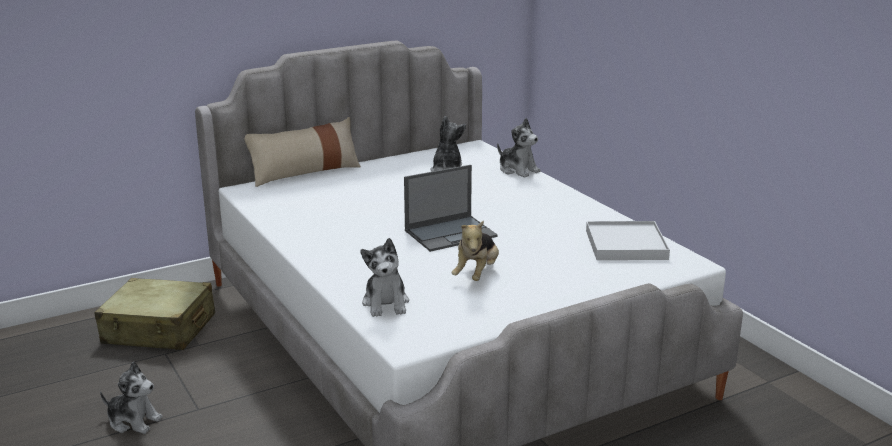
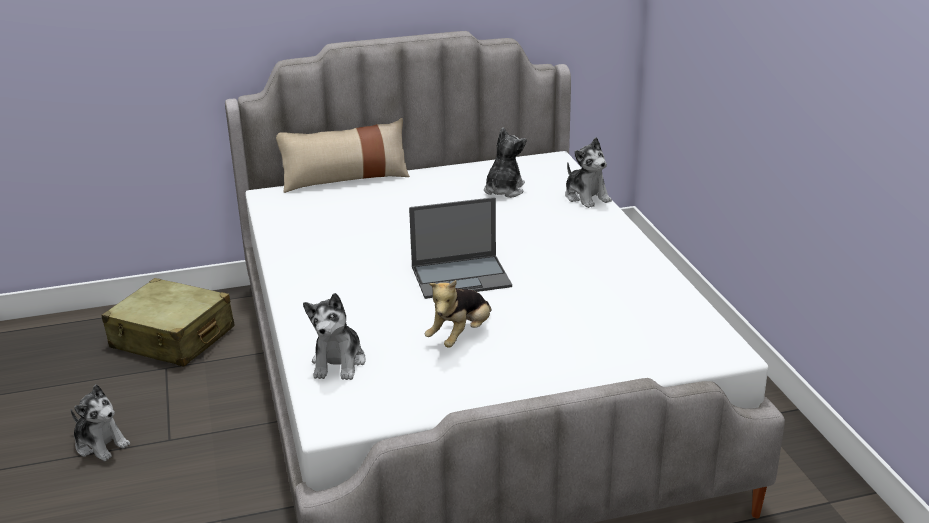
camera: 15 degrees right, 5 degrees up
white tray [586,221,670,260] -> none

